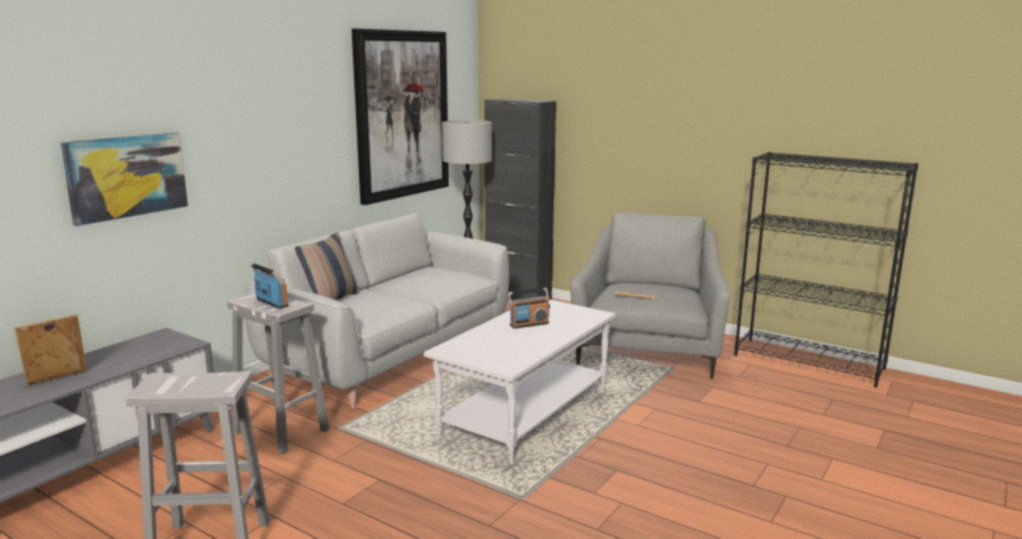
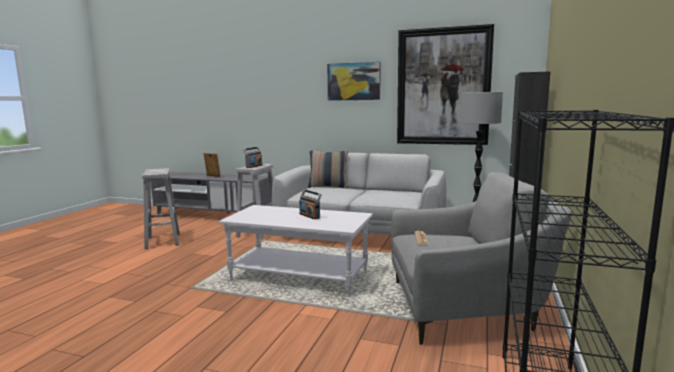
camera: 75 degrees right, 5 degrees down
picture [60,132,188,226] -> picture moved to [327,62,380,101]

